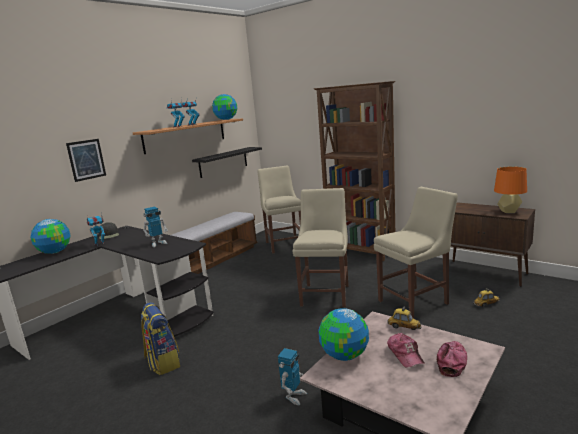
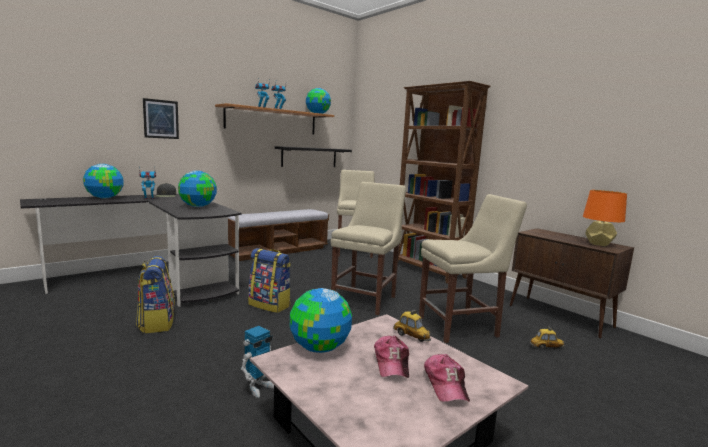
camera: 10 degrees right, 5 degrees down
toy robot [143,206,168,247] -> globe [178,171,217,207]
cap [437,341,467,377] -> cap turned 135 degrees clockwise [424,354,470,402]
none -> backpack [248,248,291,313]

